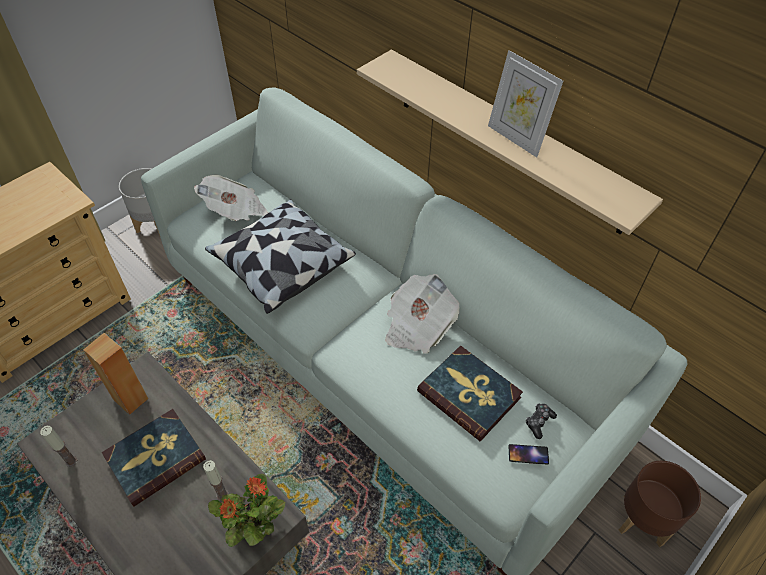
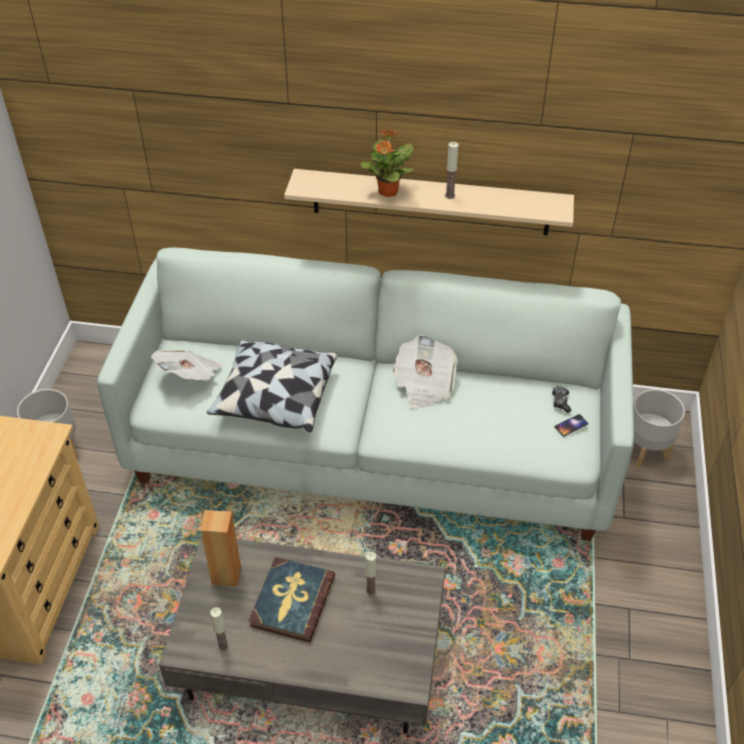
camera: 35 degrees left, 5 degrees down
potted plant [208,474,285,547] -> potted plant moved to [360,129,414,197]
book [417,345,523,441] -> none
picture frame [488,50,563,157] -> candle [445,142,459,199]
brown planter [619,461,701,547] -> grey planter [633,389,685,468]

